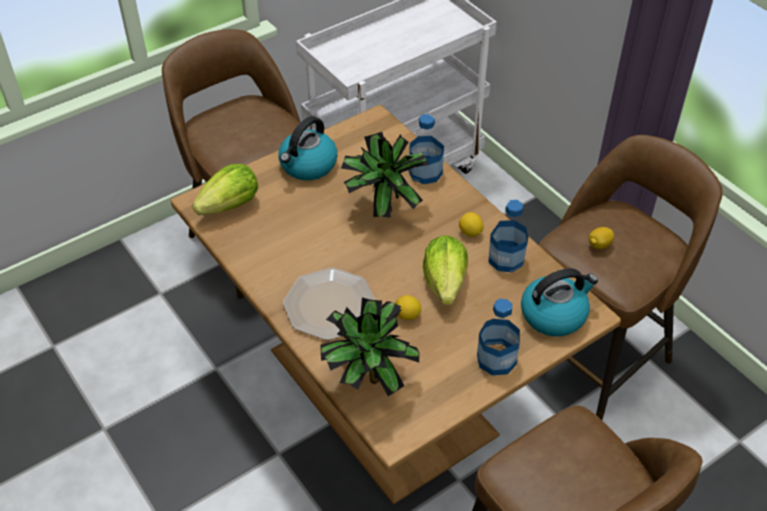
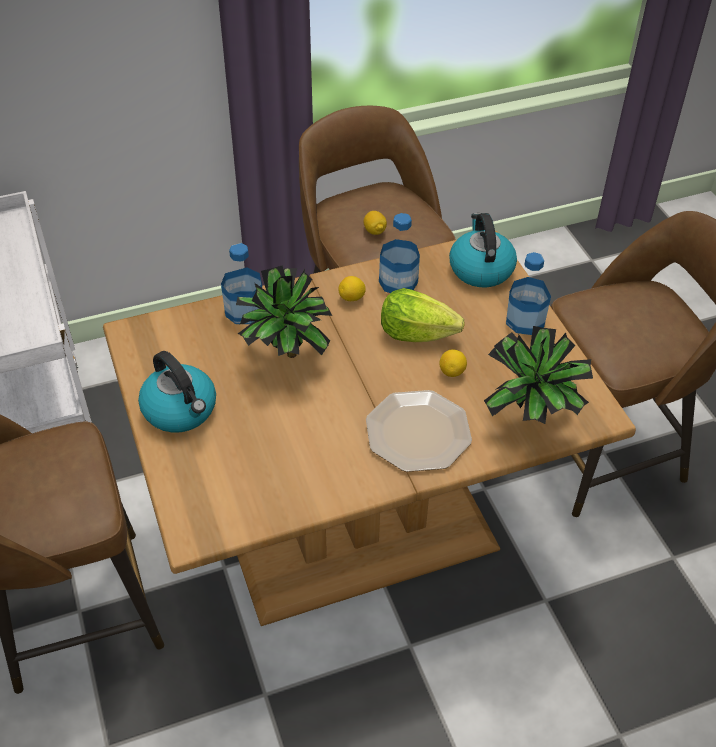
camera: 75 degrees left, 0 degrees up
lettuce [192,164,258,215] -> none

